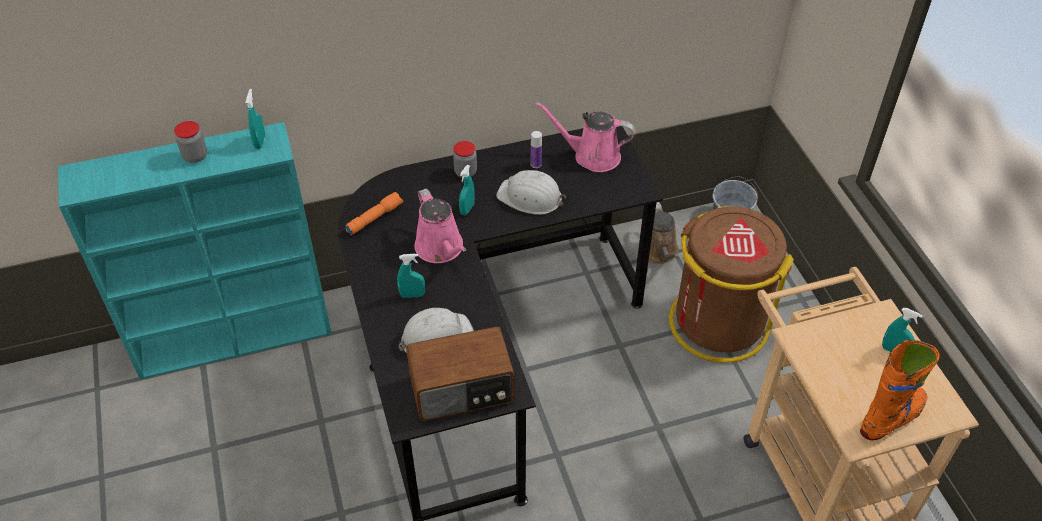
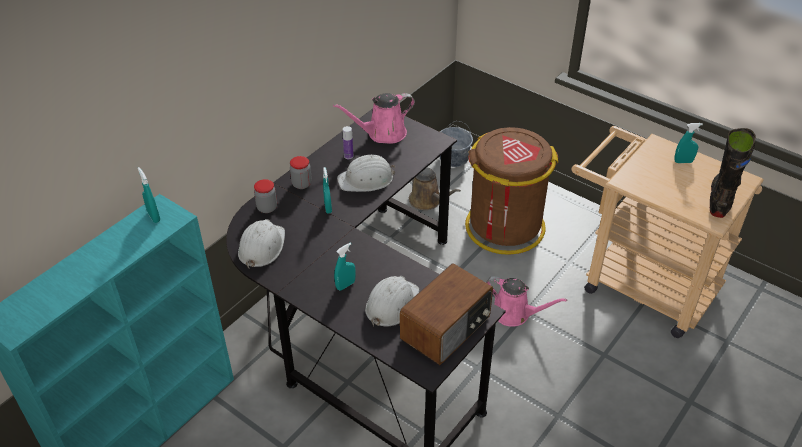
camera: 35 degrees left, 5 degrees down
jar [174,121,207,163] -> jar moved to [254,179,277,213]
orange flashlight [345,192,403,235] -> white hard hat [238,219,285,268]
pink watering can [414,189,466,263] -> pink watering can moved to [486,276,568,327]
orange boot [860,340,939,440] -> black boot [710,128,756,218]

